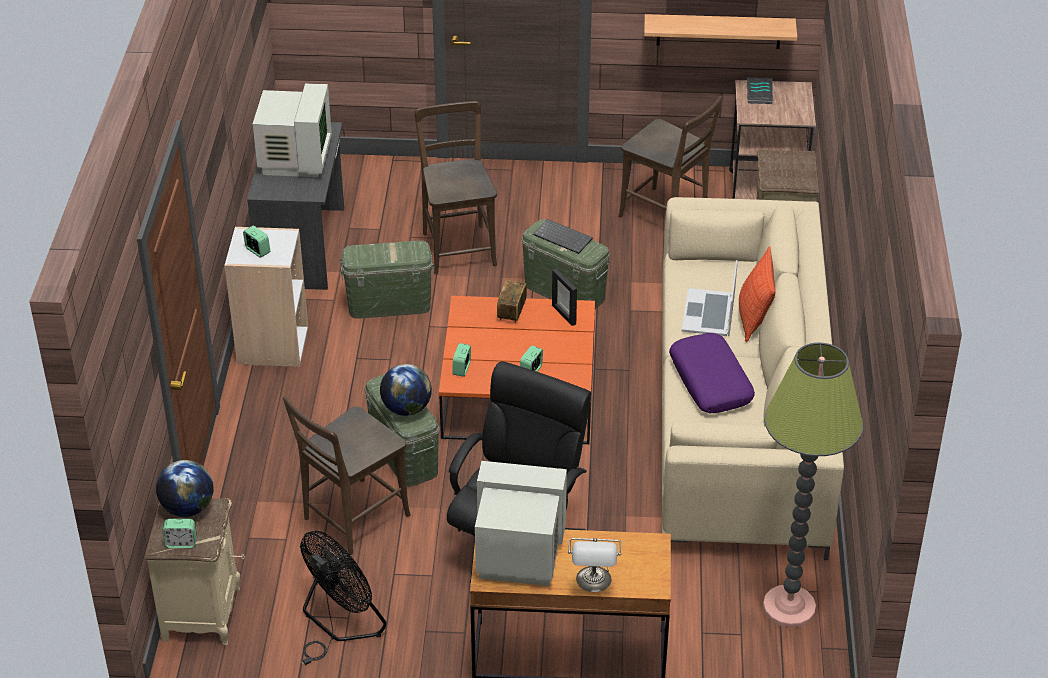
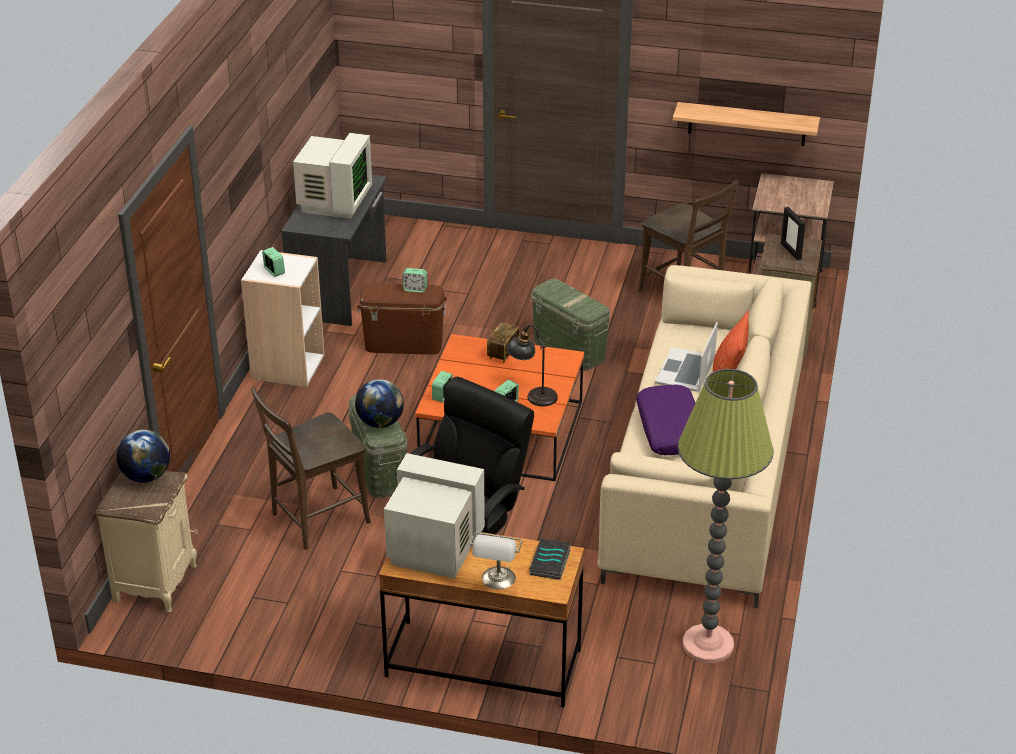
camera: 10 degrees right, 5 degrees down
alarm clock [163,519,197,548] -> alarm clock moved to [402,268,427,293]
black fan [300,531,386,665] -> none
green storage box [340,241,434,319] -> brown storage box [357,283,447,355]
brown chair [415,101,497,275] -> none
keyboard [533,219,593,254] -> none
picture frame [552,268,577,326] -> picture frame moved to [781,207,805,260]
book [747,77,773,104] -> book moved to [530,539,571,580]
none -> grey table lamp [507,325,558,407]

